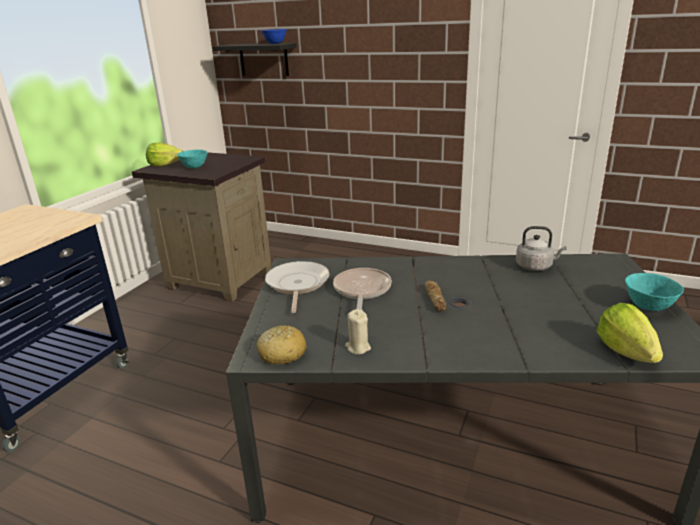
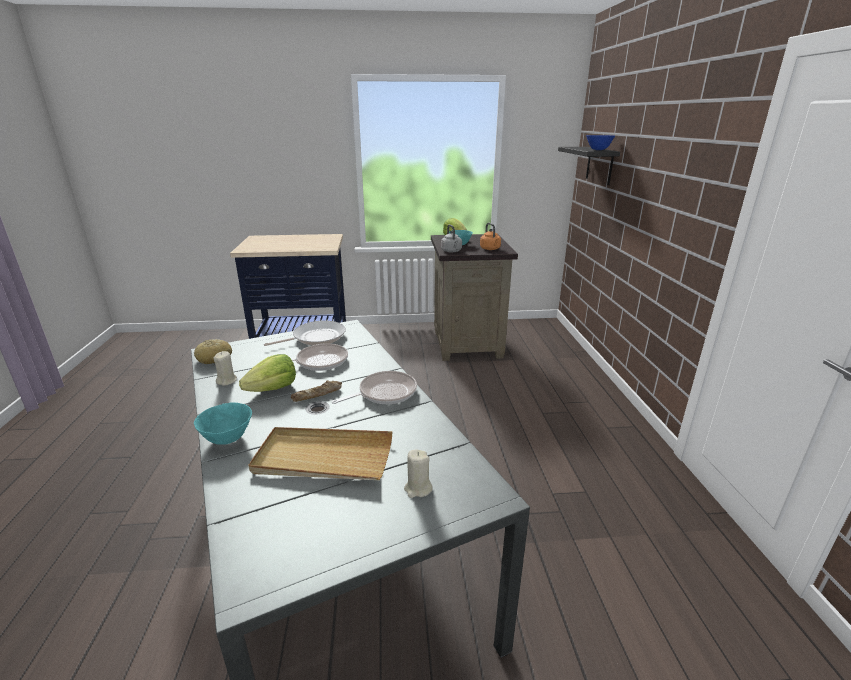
camera: 60 degrees right, 0 degrees up
grey kettle [516,226,567,271] -> grey kettle moved to [441,224,462,252]
lettuce [597,303,663,363] -> lettuce moved to [239,354,296,392]
turquoise bowl [625,273,684,311] -> turquoise bowl moved to [194,402,252,445]
none -> beige tray [248,427,392,480]
none -> frying pan [332,371,417,404]
none -> beige candle [404,450,433,498]
none -> orange kettle [480,223,501,250]

